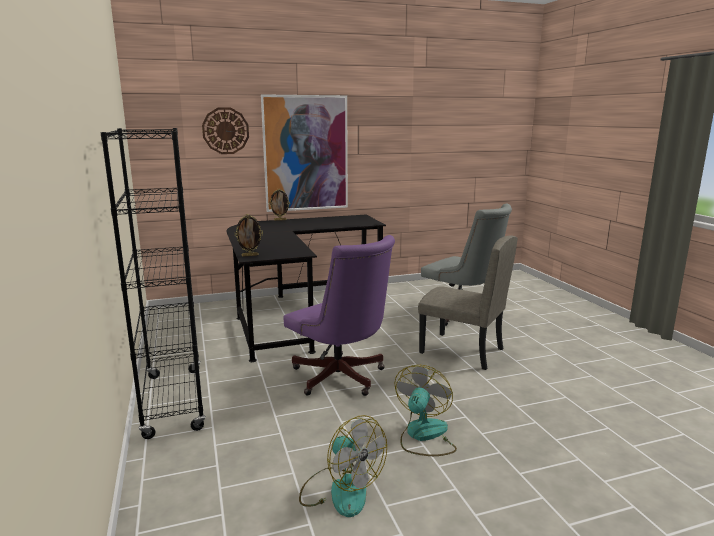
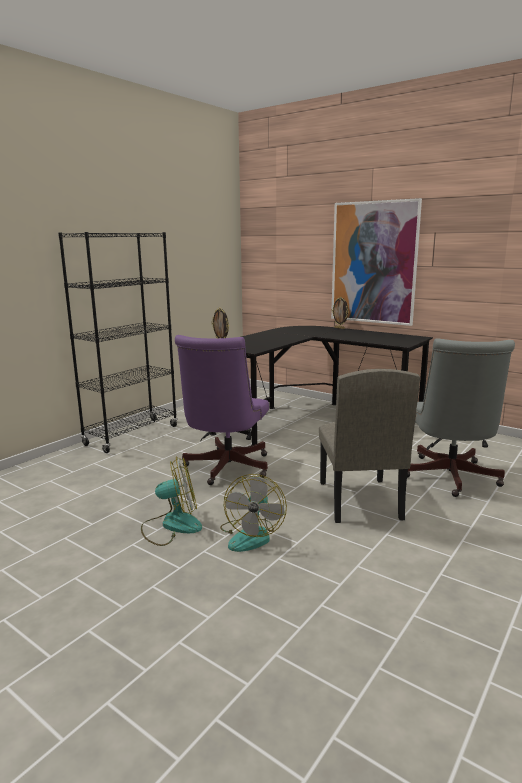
camera: 55 degrees right, 0 degrees up
wall clock [202,107,249,154] -> none
fan [299,415,387,517] -> fan moved to [220,474,287,552]

